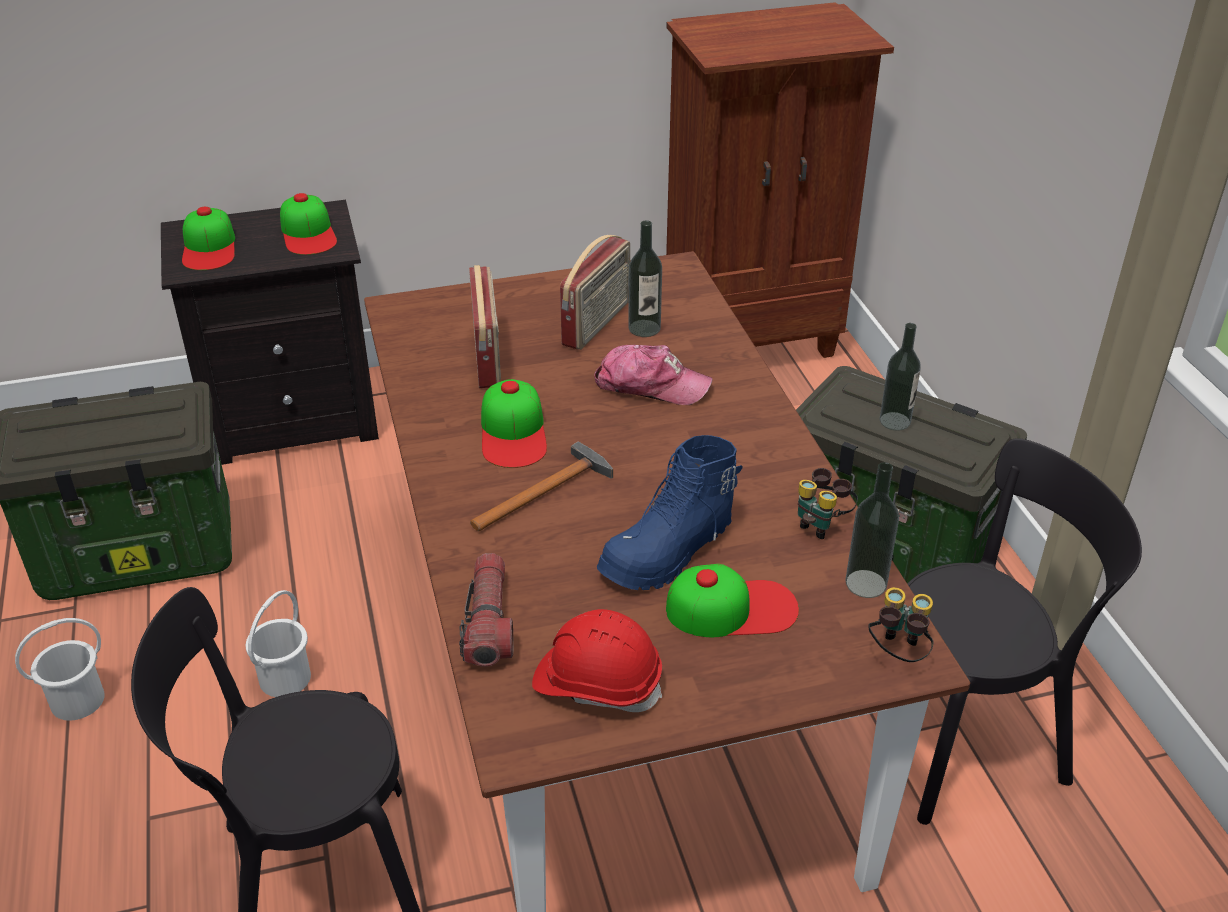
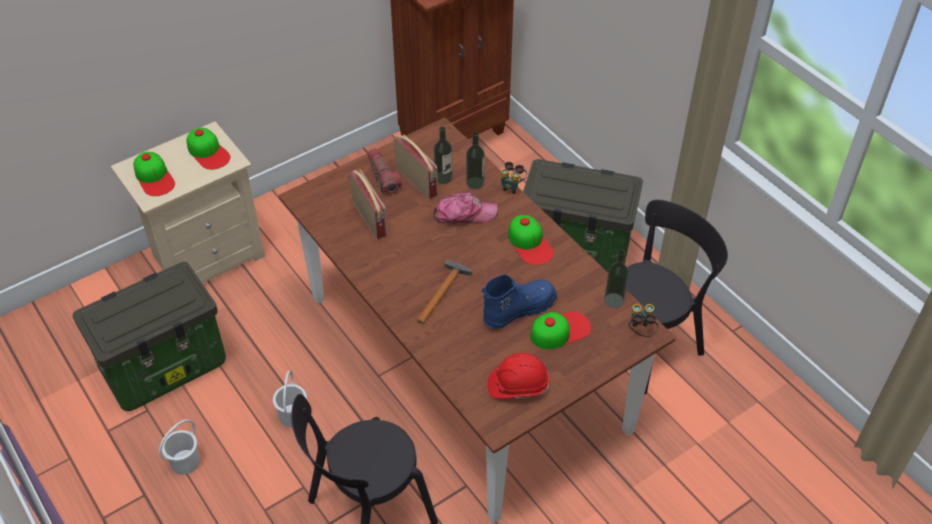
camera: 20 degrees left, 10 degrees up
black nightstand [161,200,379,465] -> beige nightstand [111,122,265,283]
flashlight [459,553,514,667] -> flashlight moved to [367,148,402,192]
cap [481,379,547,468] -> cap moved to [508,215,554,265]
radio [560,235,630,350] -> radio turned 45 degrees counterclockwise [394,135,438,200]
blue boot [597,435,743,590] -> blue boot turned 150 degrees counterclockwise [482,274,557,329]
binoculars [798,468,858,539] -> binoculars moved to [501,162,527,194]
bottle [880,323,921,431] -> bottle moved to [466,132,485,189]

